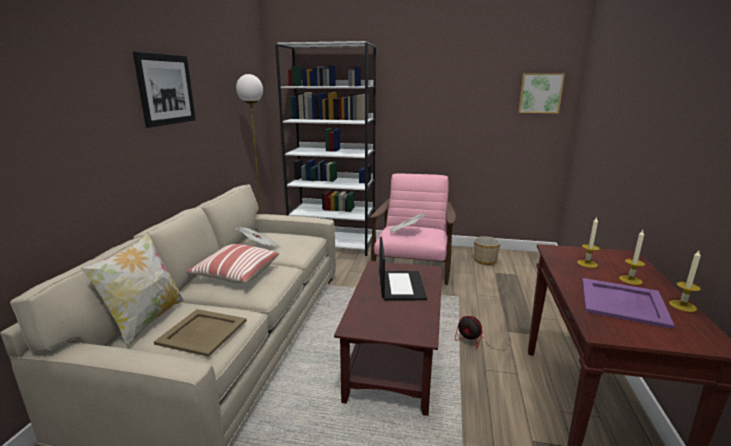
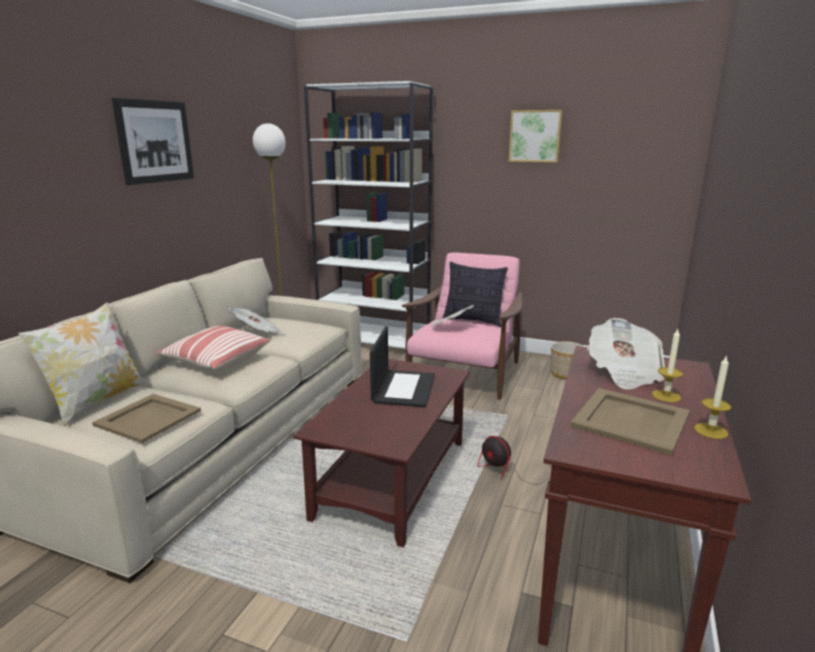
camera: 10 degrees right, 0 degrees up
picture [518,73,565,113] -> picture moved to [509,110,563,162]
candle [577,217,600,268] -> newspaper [587,318,665,389]
purple tray [582,278,675,329] -> beige tray [570,388,690,455]
none -> pillow [442,262,508,327]

